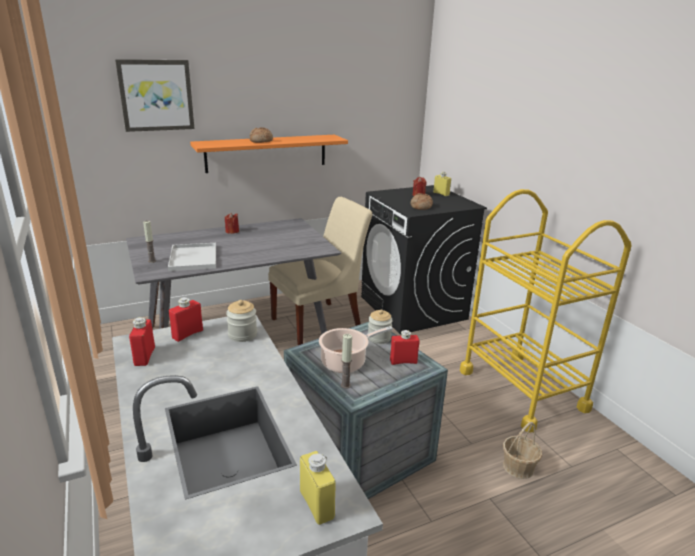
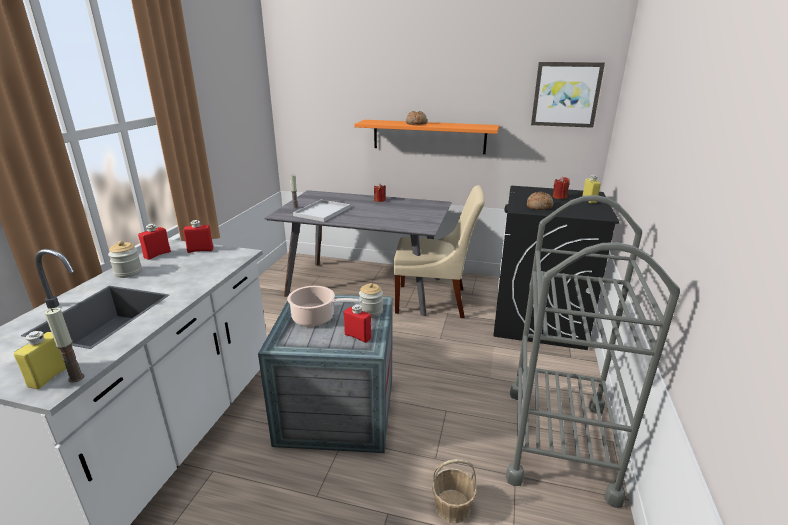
camera: 40 degrees right, 0 degrees up
picture [115,59,194,132] -> picture moved to [531,62,605,128]
jar [226,300,257,342] -> jar moved to [108,241,142,278]
candle [341,334,352,389] -> candle moved to [45,308,85,383]
yellow cart [460,189,632,432] -> grey cart [506,195,680,508]

